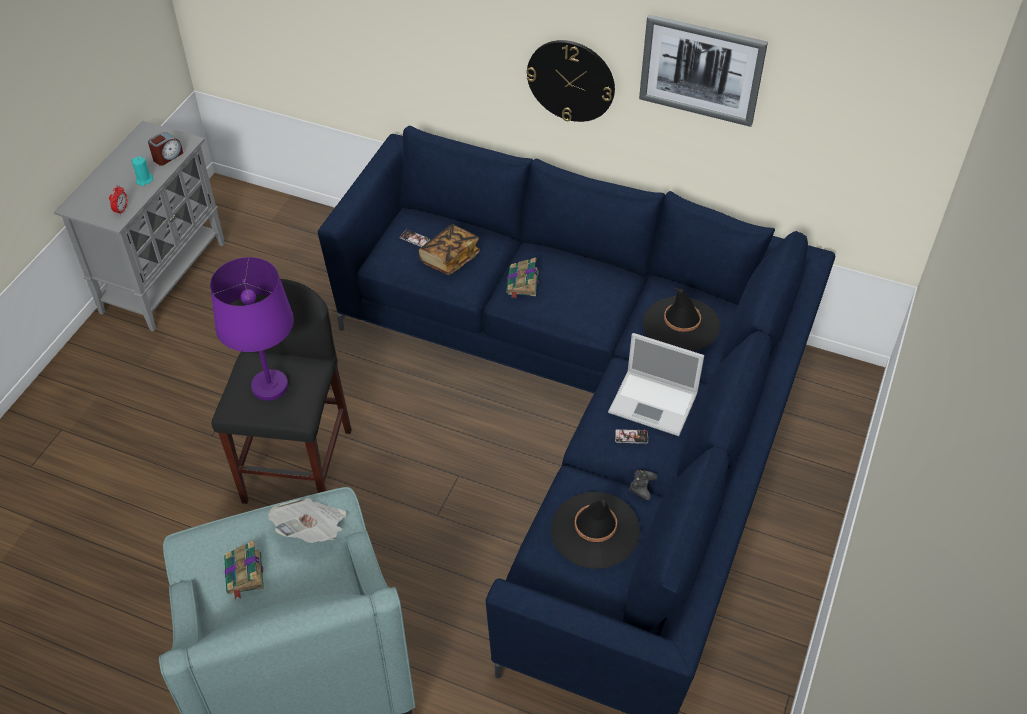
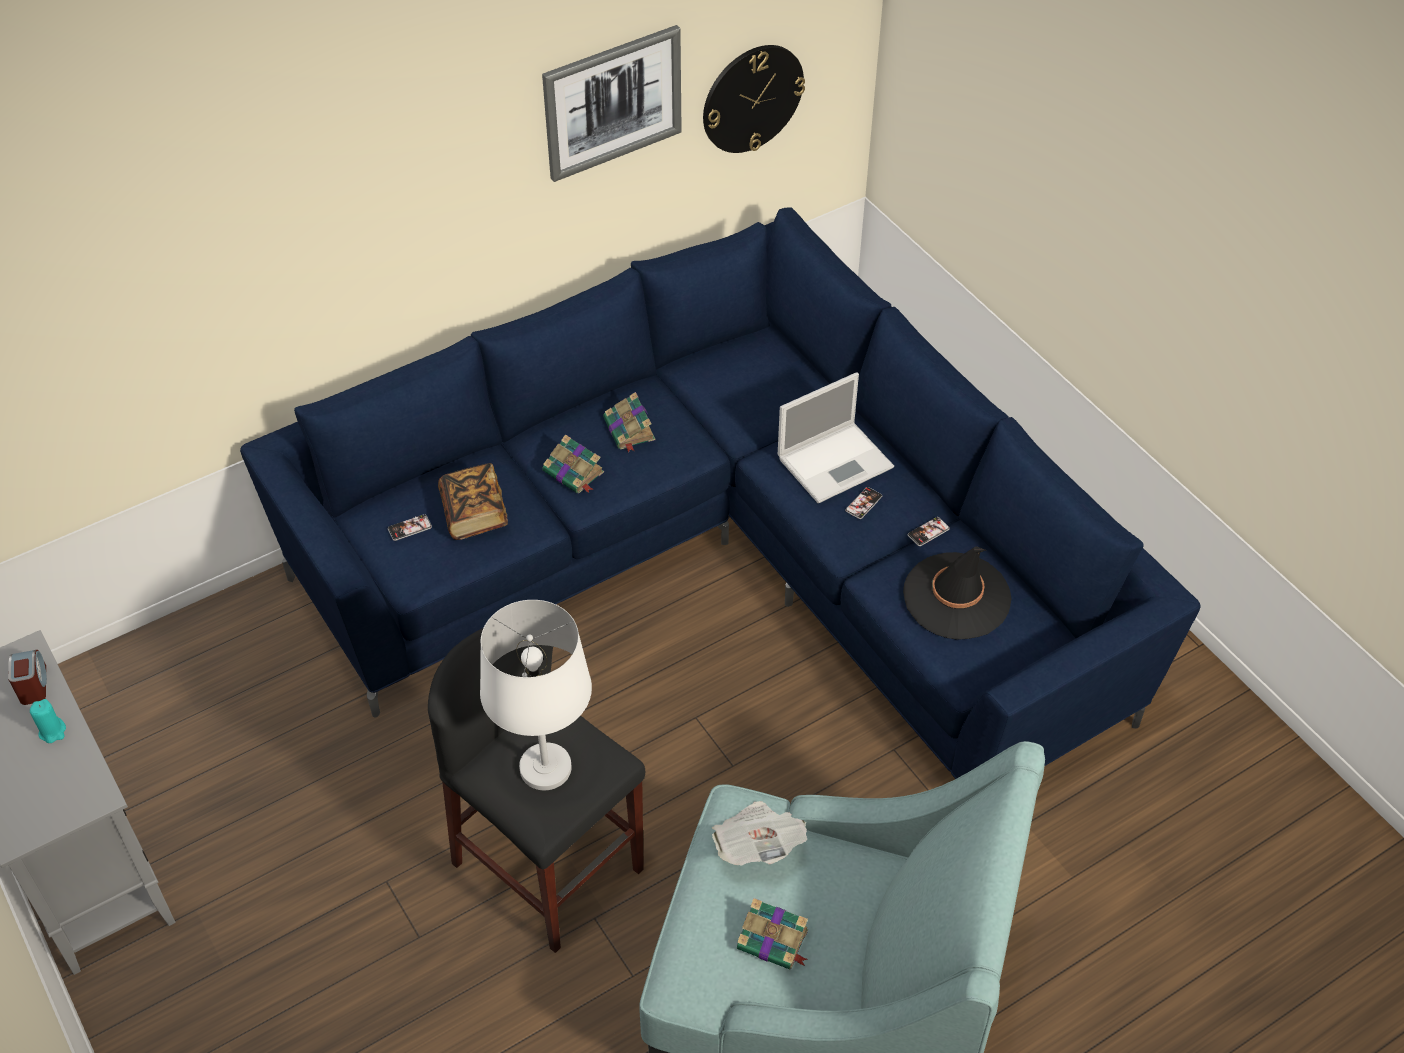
camera: 55 degrees left, 0 degrees up
alarm clock [109,185,127,215] -> none
purple table lamp [210,257,294,401] -> white table lamp [480,600,592,790]
wall clock [526,40,615,122] -> wall clock moved to [703,45,805,153]
black game controller [629,470,657,500] -> phone [908,517,950,546]
black hat [643,289,720,351] -> none
none -> book [603,392,655,453]

